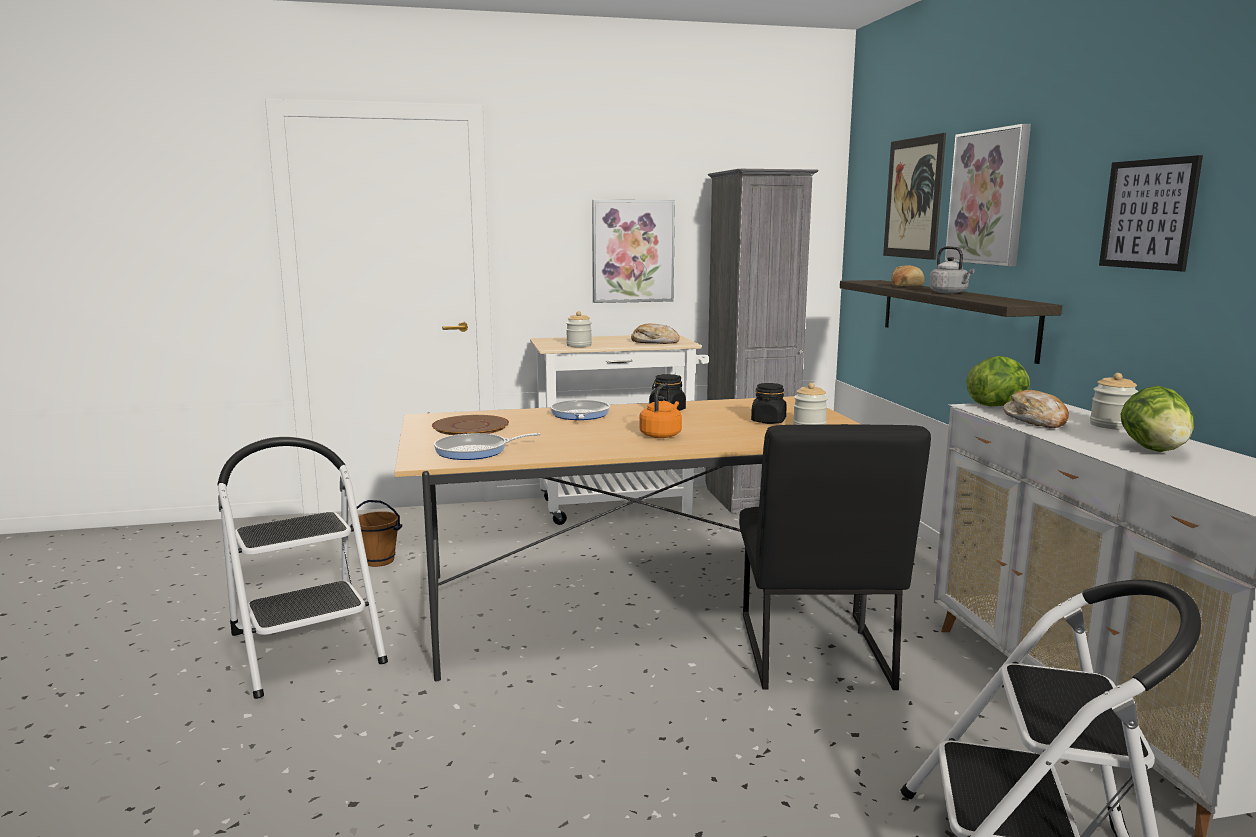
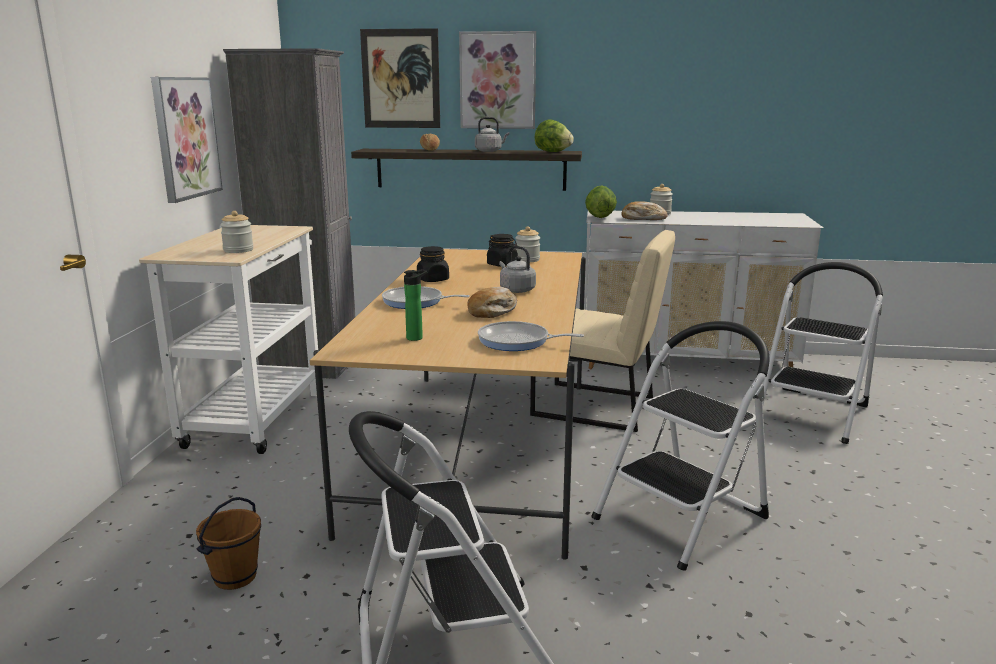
camera: 70 degrees left, 5 degrees up
brown plate [432,415,509,435] -> bottle [404,269,427,341]
frying pan [434,433,541,460] -> frying pan turned 105 degrees clockwise [478,321,584,351]
bread [631,324,680,344] -> bread moved to [467,287,517,318]
orange kettle [640,384,682,438] -> grey kettle [499,246,536,293]
black chair [739,424,931,690] -> beige chair [530,230,675,432]
picture [1099,155,1203,271] -> none
lettuce [1120,386,1194,452] -> lettuce moved to [535,120,574,152]
none -> step ladder [591,321,769,571]

